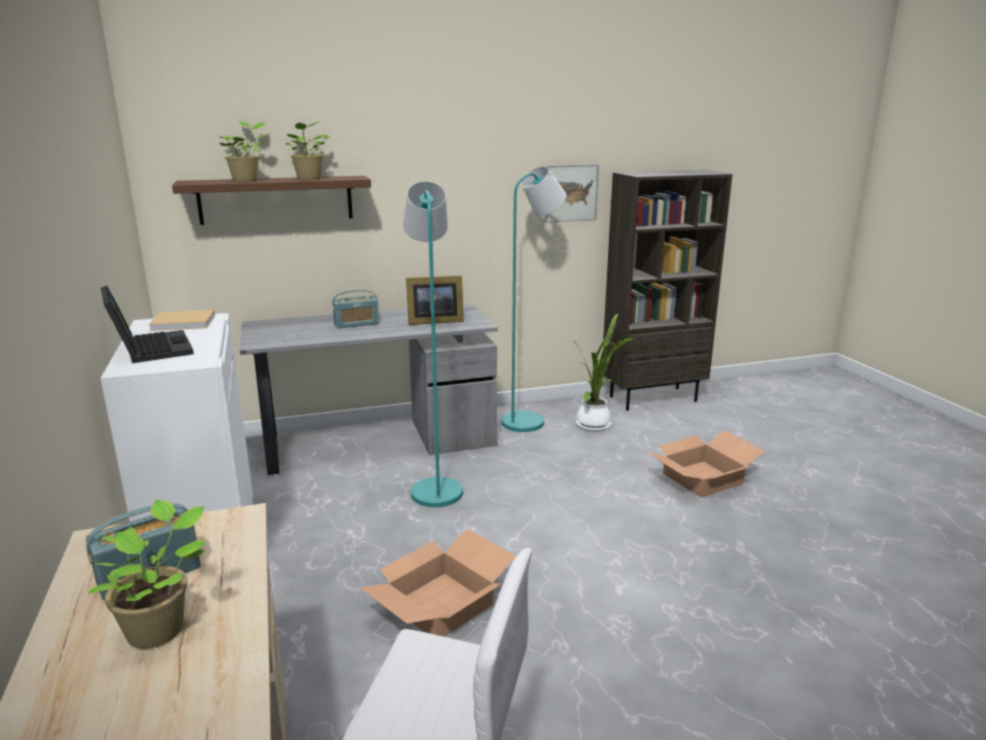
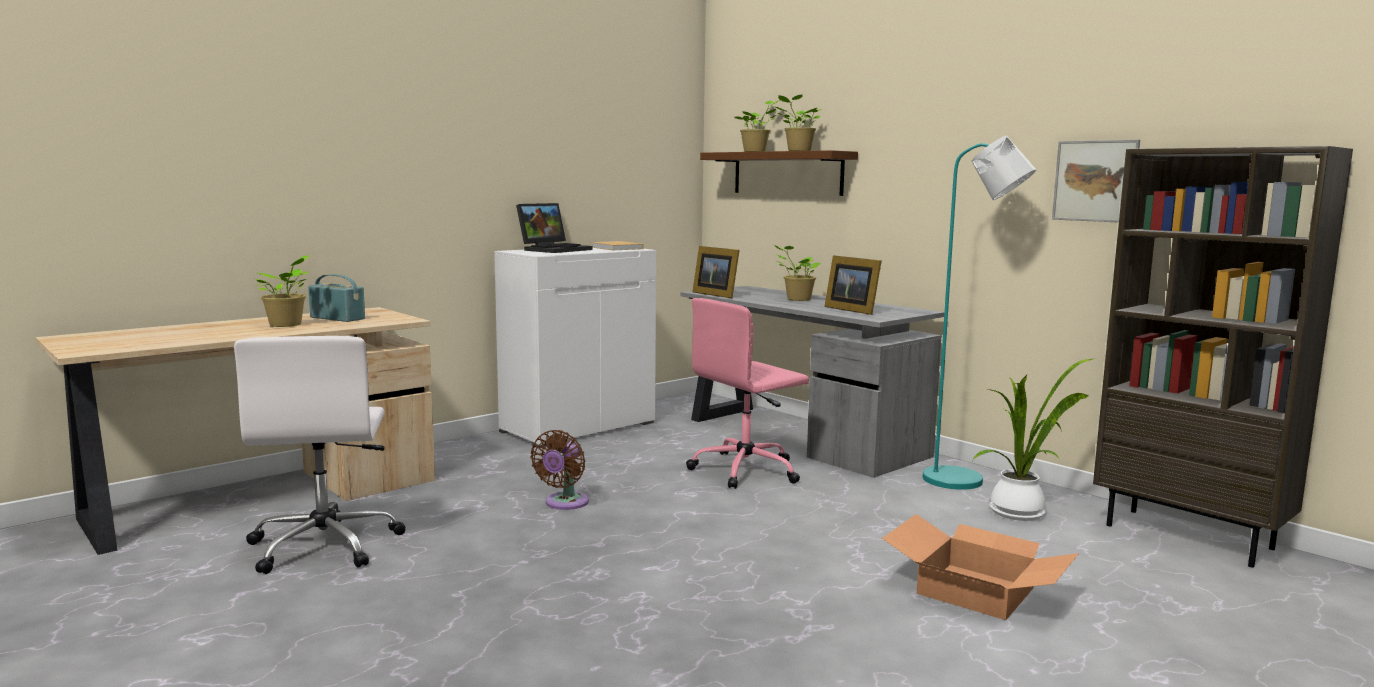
camera: 65 degrees right, 10 degrees down
radio [332,290,379,329] -> potted plant [774,245,821,301]
cardboard box [359,528,516,637] -> brown fan [530,430,589,510]
turquoise floor lamp [403,181,463,507] -> pink office chair [686,298,809,489]
none -> picture frame [692,246,740,298]

